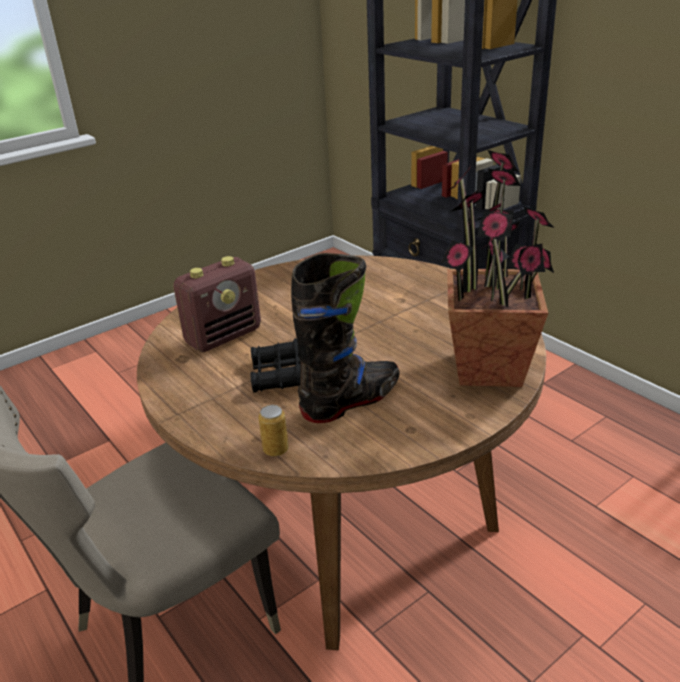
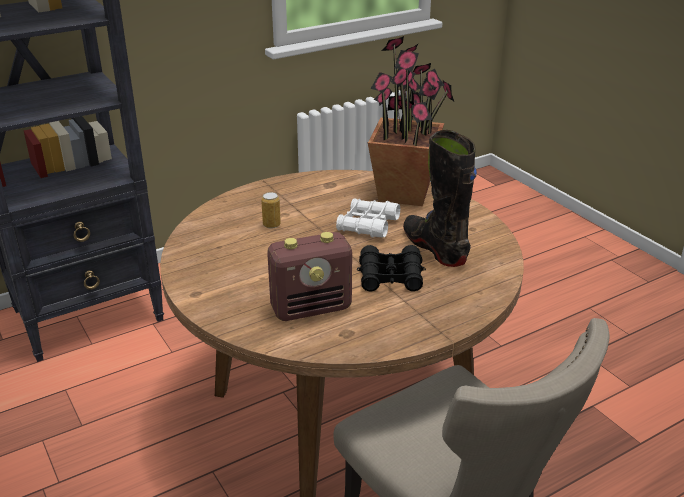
camera: 85 degrees left, 0 degrees up
radio [173,256,261,352] -> radio turned 105 degrees clockwise [267,232,352,321]
can [258,405,289,457] -> can moved to [261,192,281,229]
none -> white binoculars [336,198,400,238]

